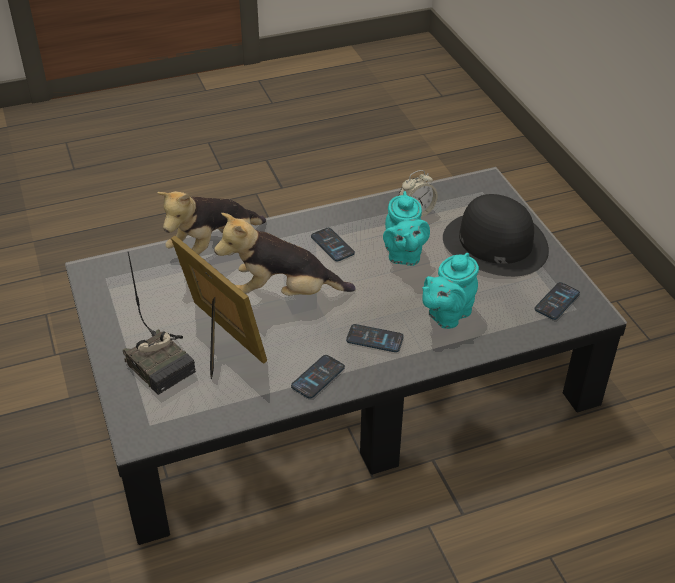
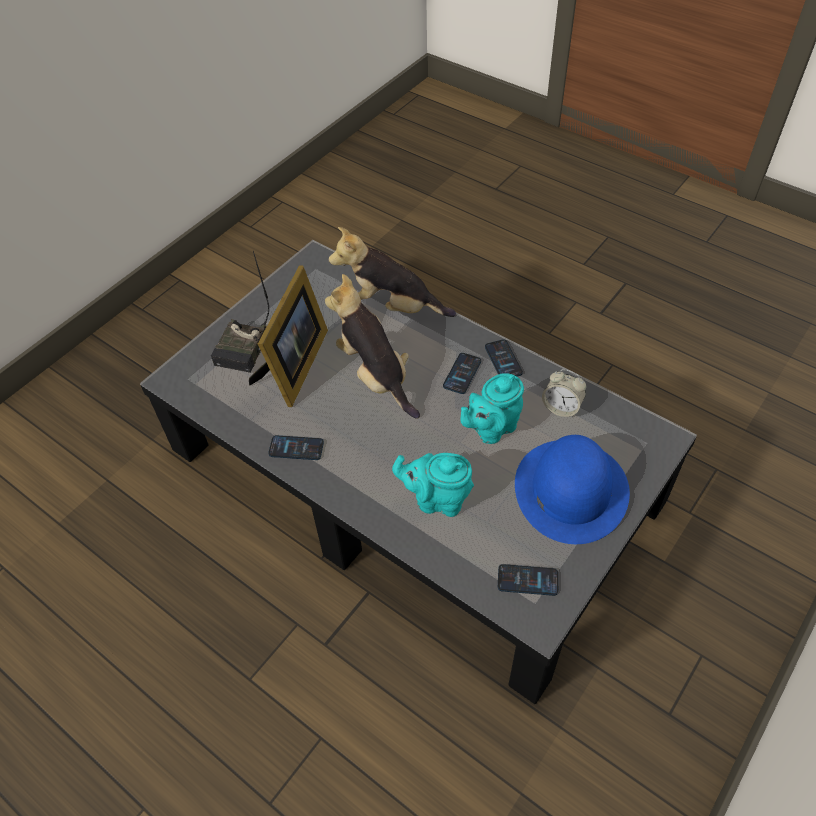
camera: 60 degrees right, 10 degrees up
phone [346,324,404,352] -> phone moved to [485,339,523,376]
black hat [443,194,549,277] -> blue hat [515,435,630,544]

